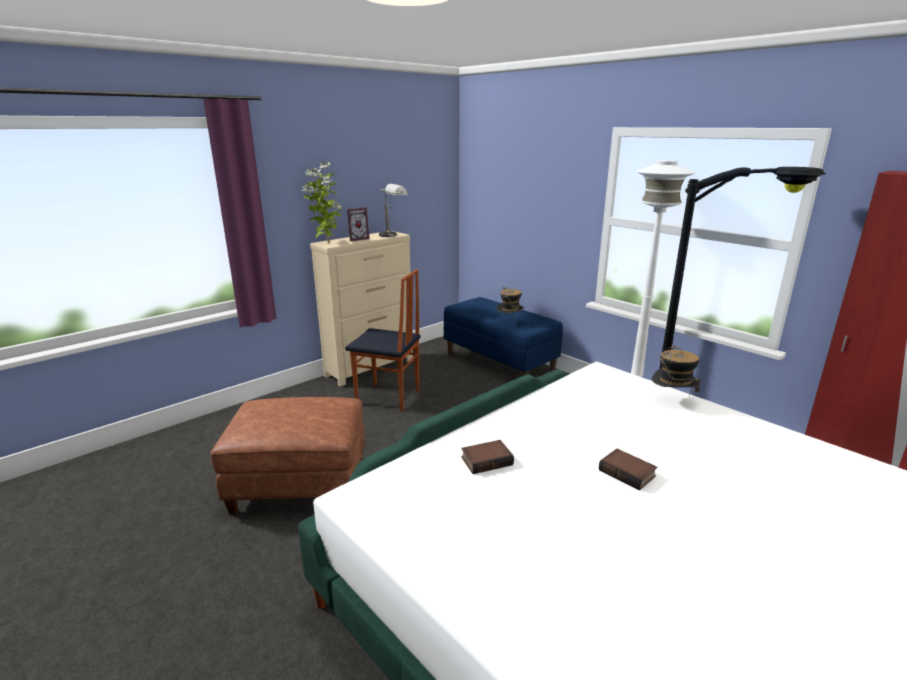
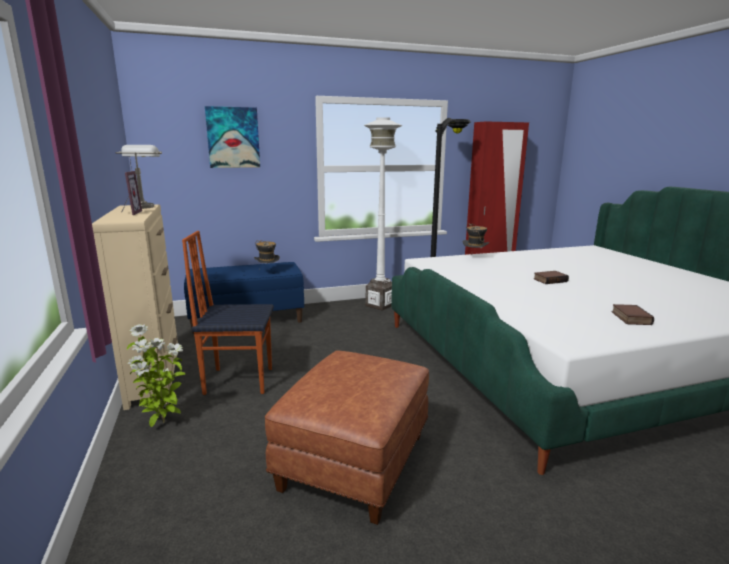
camera: 65 degrees left, 5 degrees down
potted plant [302,161,342,243] -> potted plant moved to [127,324,185,427]
chair [345,269,421,411] -> chair turned 135 degrees counterclockwise [182,231,274,395]
book [461,440,514,474] -> book moved to [612,304,654,325]
none -> picture [205,106,260,168]

